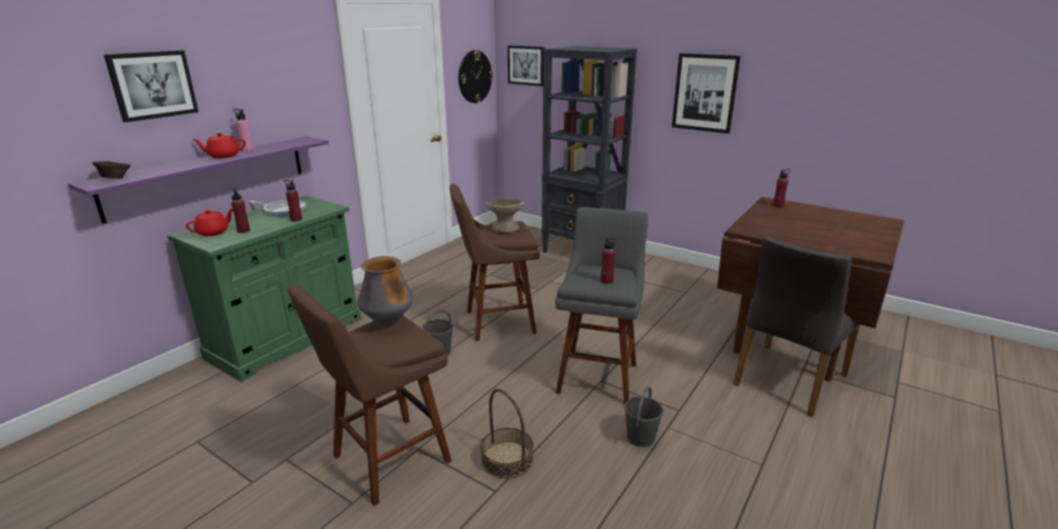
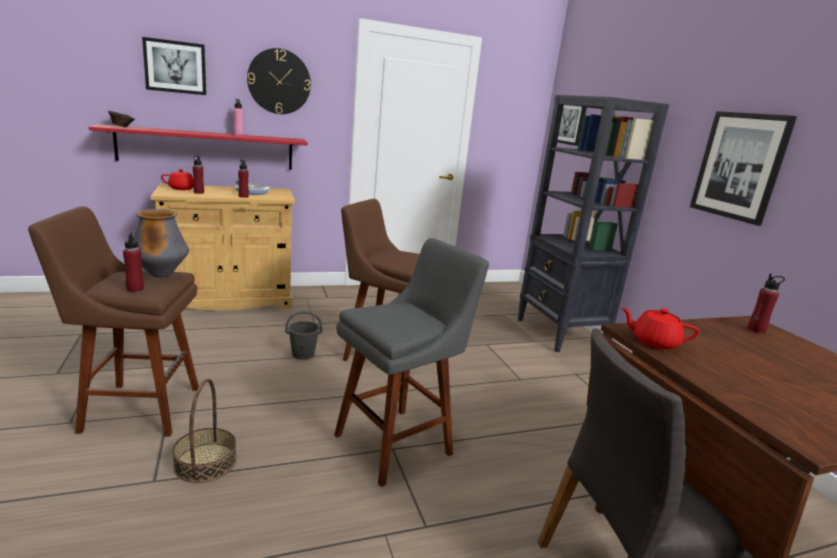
camera: 35 degrees right, 5 degrees down
purple shelf [68,136,329,224] -> red shelf [89,124,308,170]
green cabinet [167,195,361,382] -> beige cabinet [151,184,295,310]
red teapot [192,133,246,158] -> red teapot moved to [621,307,699,350]
wall clock [458,50,493,103] -> wall clock moved to [247,48,311,114]
beige bowl [485,199,525,233] -> none
red bottle [601,237,616,284] -> red bottle moved to [123,233,144,292]
grey bucket [624,386,664,447] -> none

